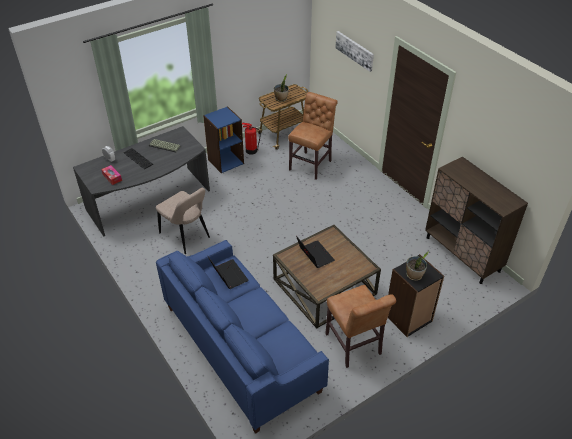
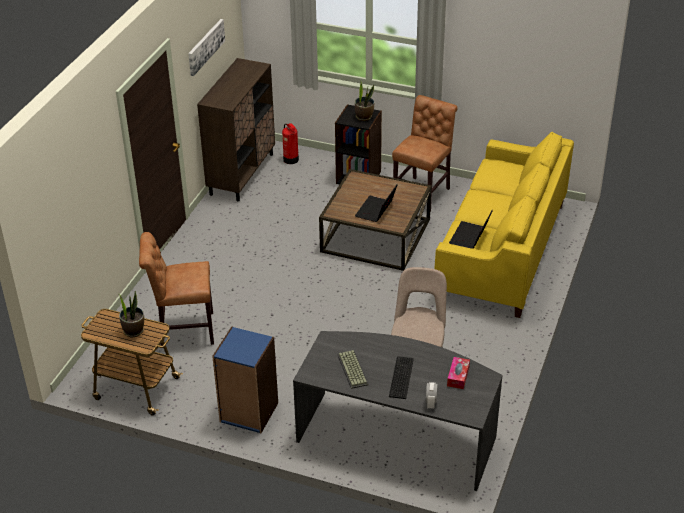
camera: 125 degrees left, 5 degrees down
blue sofa [156,240,329,434] -> yellow sofa [434,132,574,318]
fire extinguisher [242,123,261,155] -> fire extinguisher moved to [282,123,299,164]
picture [335,31,374,72] -> picture moved to [188,19,225,76]

